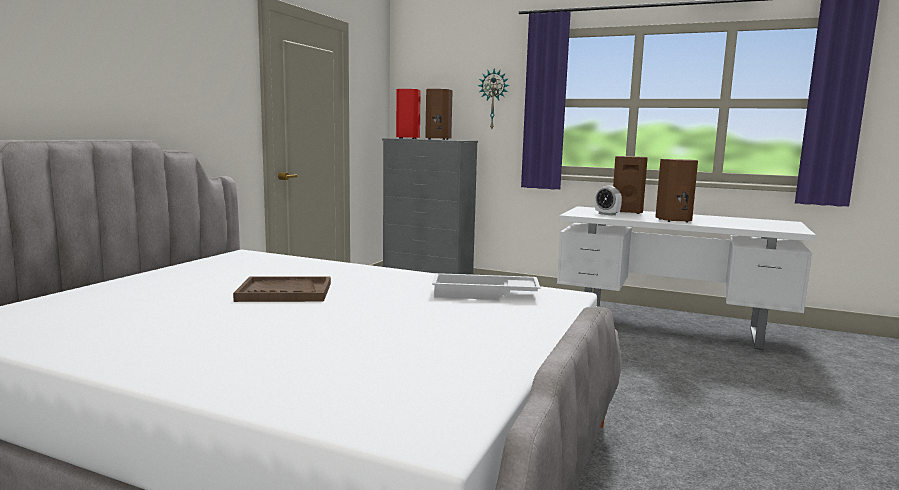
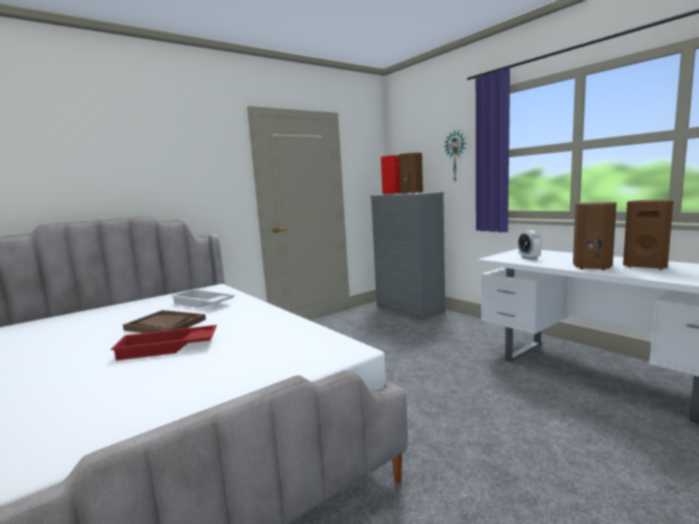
camera: 30 degrees right, 0 degrees up
white tray [432,273,540,300] -> white tray moved to [171,289,235,308]
brown speaker [613,156,648,214] -> brown speaker moved to [623,199,673,270]
none -> red tray [111,325,217,361]

